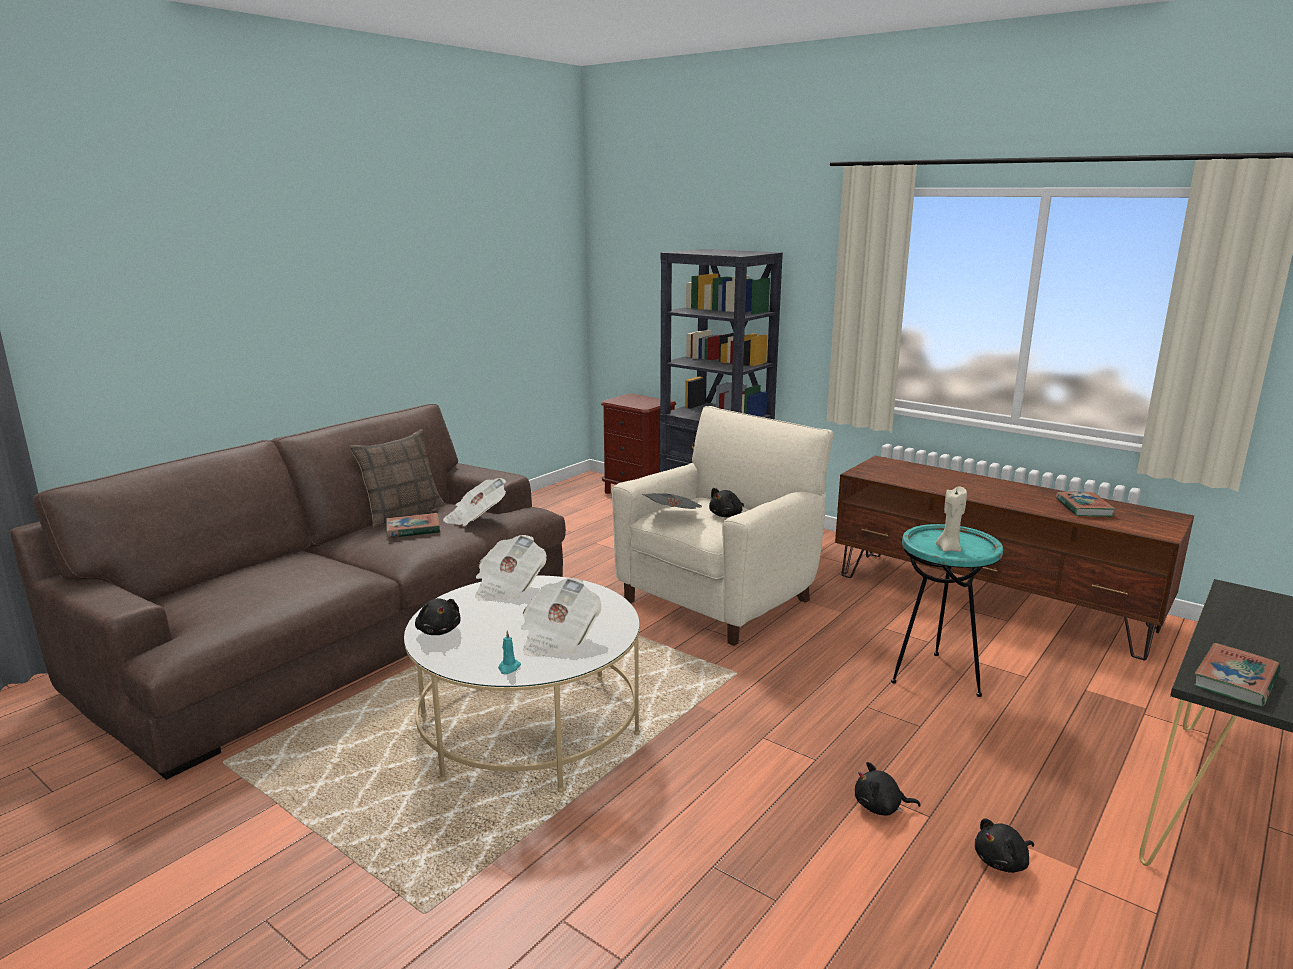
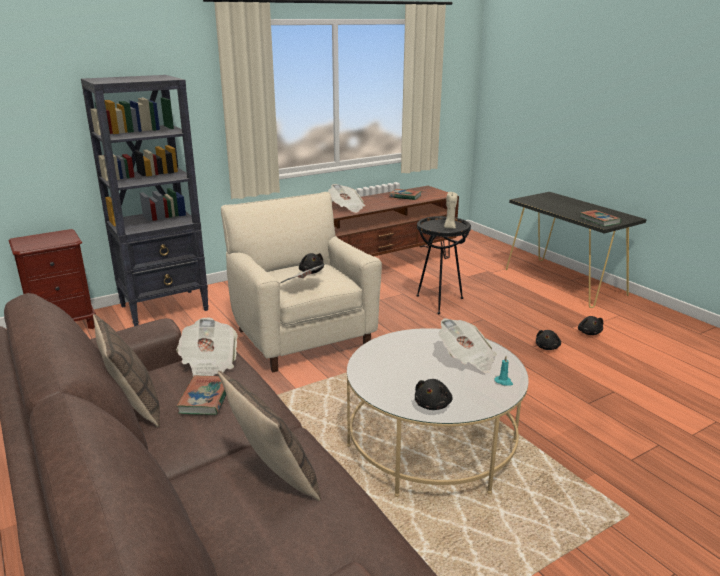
camera: 70 degrees left, 5 degrees up
black plush toy [415,598,461,635] -> black plush toy turned 120 degrees clockwise [415,379,452,410]
newspaper [475,535,547,601] -> newspaper moved to [328,184,366,213]
turquoise side table [891,524,1003,697] -> black side table [416,216,471,314]
none -> pillow [218,371,321,501]

